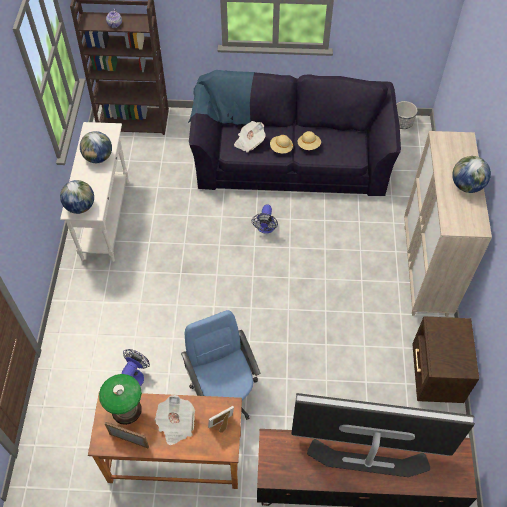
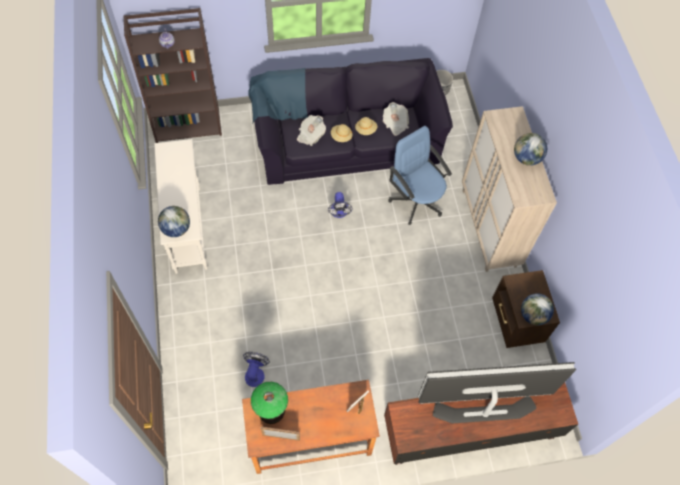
camera: 15 degrees left, 5 degrees up
globe [80,131,112,163] -> globe moved to [521,293,554,325]
newspaper [155,395,195,445] -> newspaper moved to [383,102,409,136]
blue office chair [181,310,260,420] -> blue office chair moved to [388,126,452,225]

